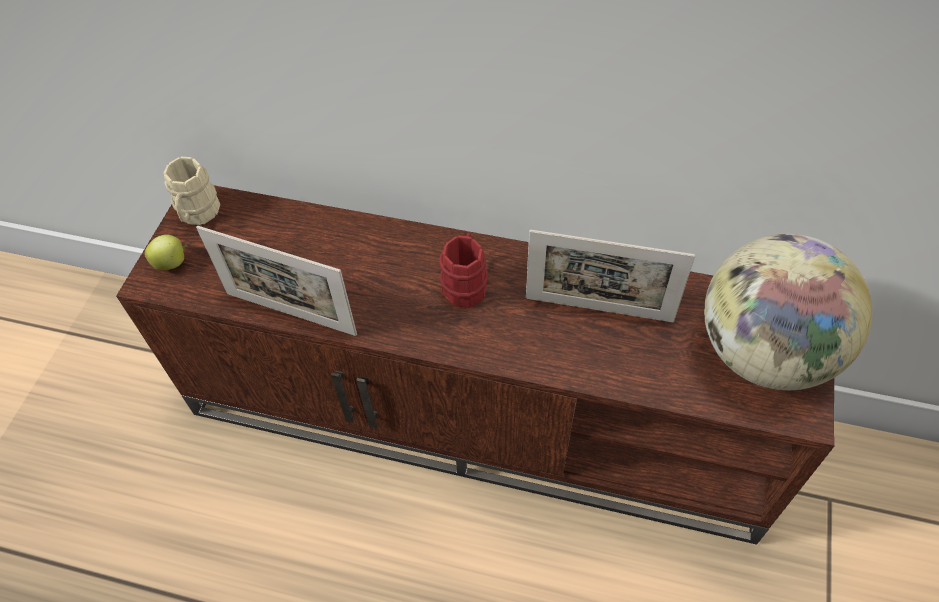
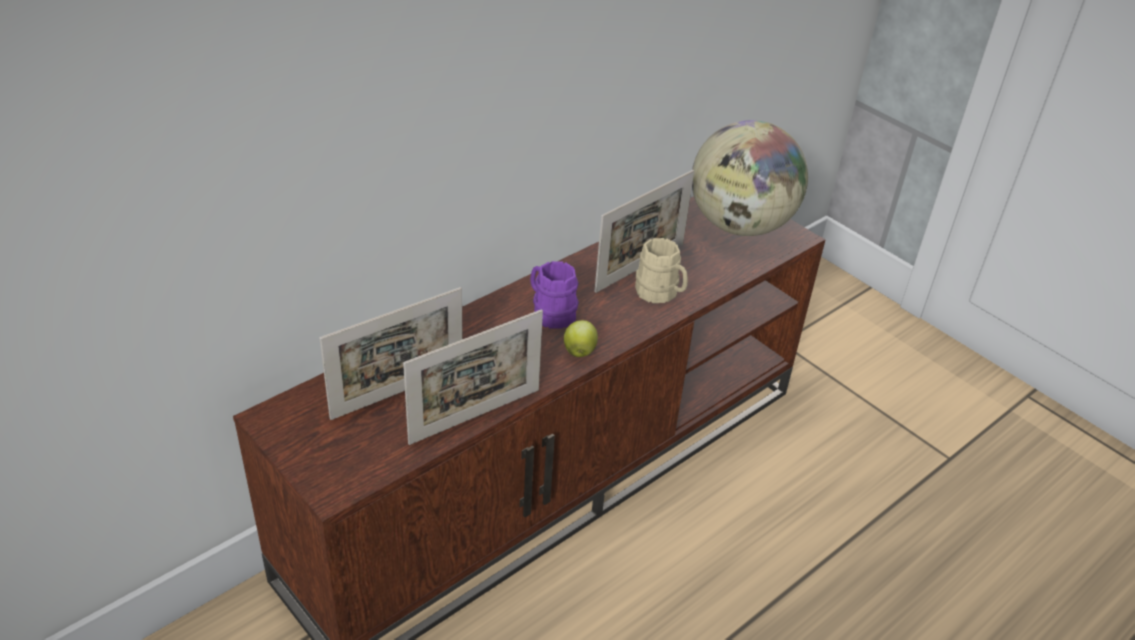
camera: 60 degrees left, 15 degrees down
apple [144,235,187,270] -> apple moved to [564,320,598,357]
beige mug [164,157,220,225] -> beige mug moved to [635,238,688,303]
red mug [439,233,488,308] -> purple mug [530,261,579,329]
none -> picture frame [319,287,463,420]

